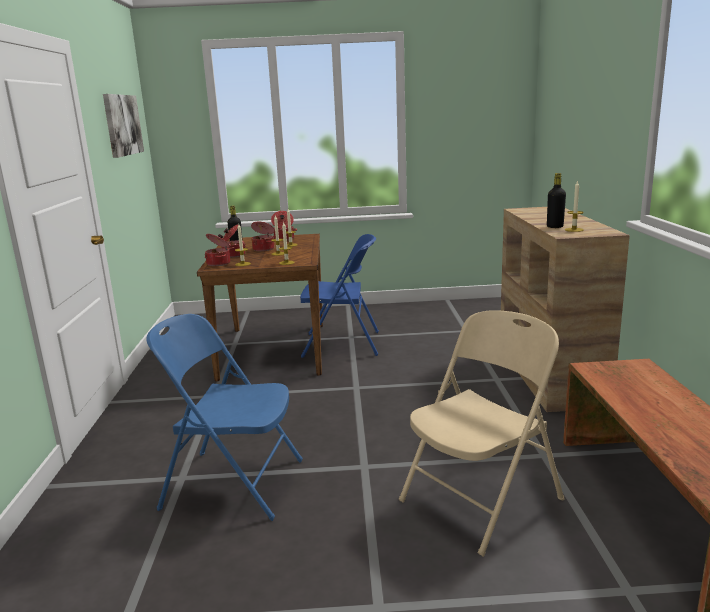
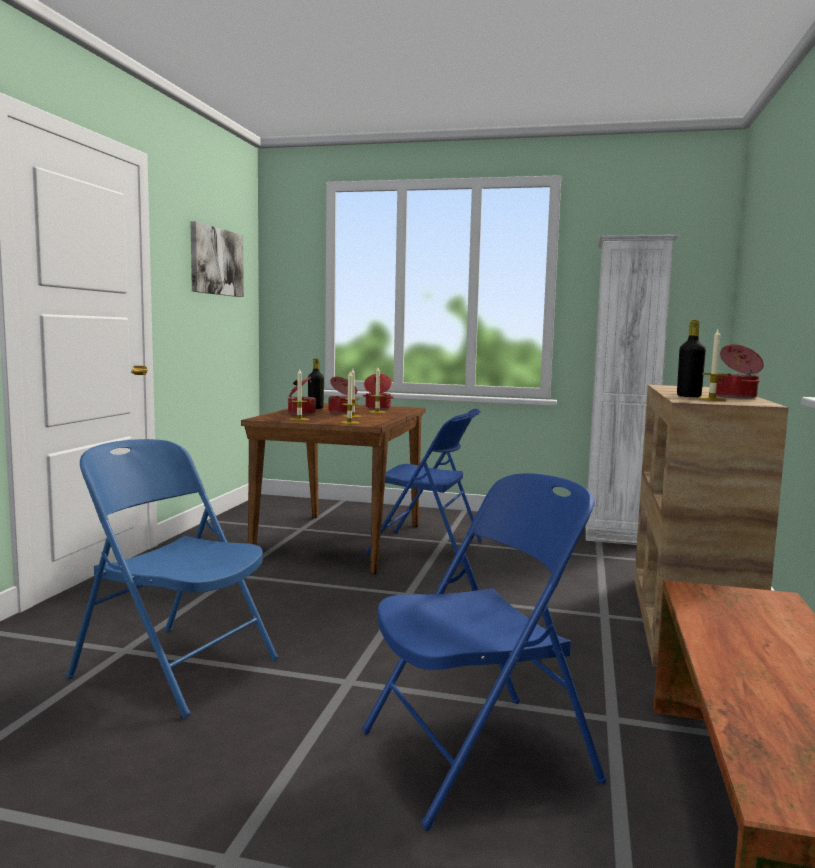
camera: 15 degrees right, 10 degrees down
cooking pot [204,234,230,266] -> cooking pot moved to [716,344,764,399]
beige chair [399,310,564,557] -> blue chair [362,473,606,831]
none -> white cabinet [585,235,679,545]

